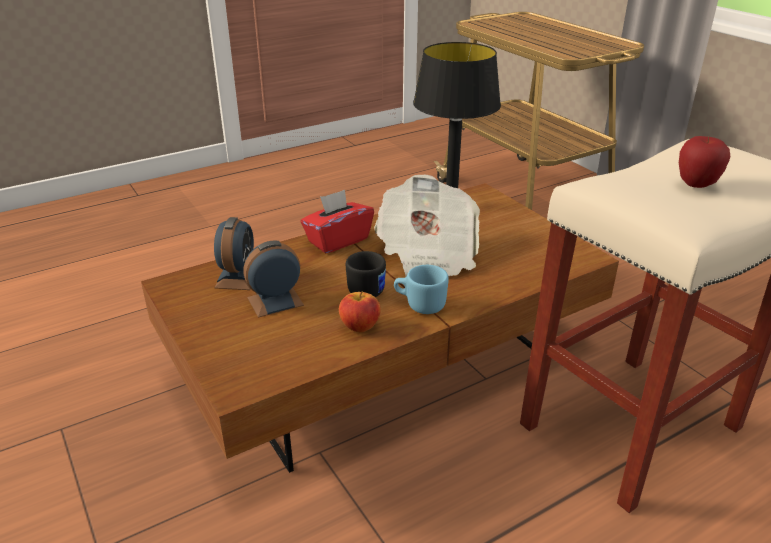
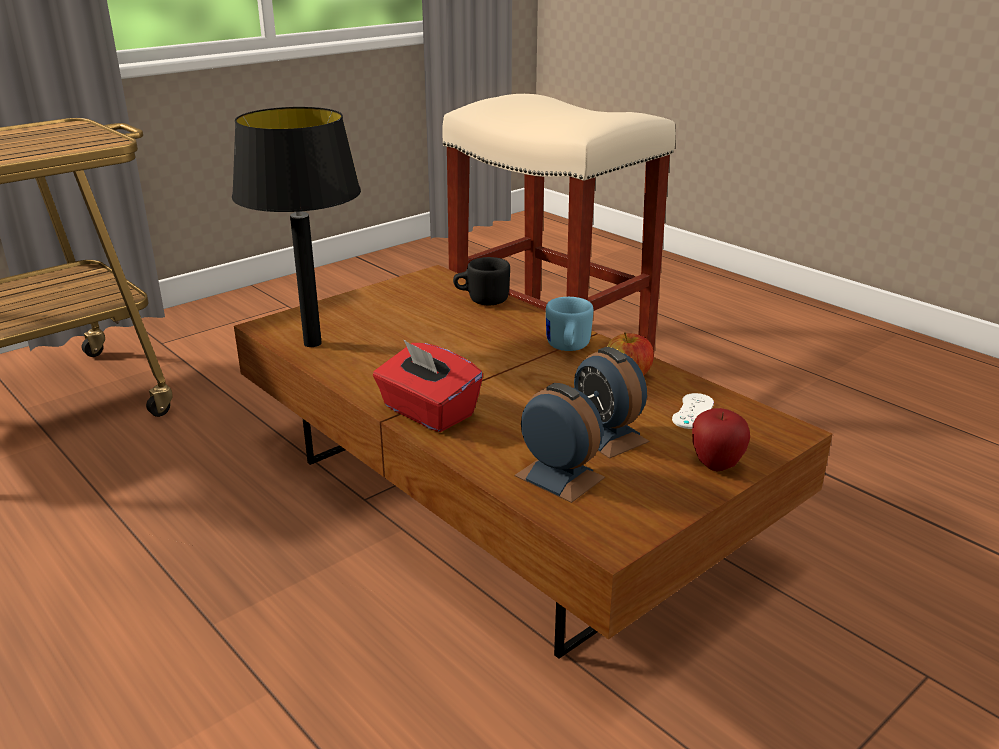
camera: 100 degrees left, 5 degrees down
alarm clock [214,217,254,290] -> alarm clock turned 45 degrees clockwise [514,383,605,503]
black mug [346,251,386,297] -> black mug moved to [453,257,510,305]
newspaper [374,175,480,277] -> none
apple [679,136,730,188] -> apple moved to [692,408,750,471]
none -> white game controller [672,393,714,429]

